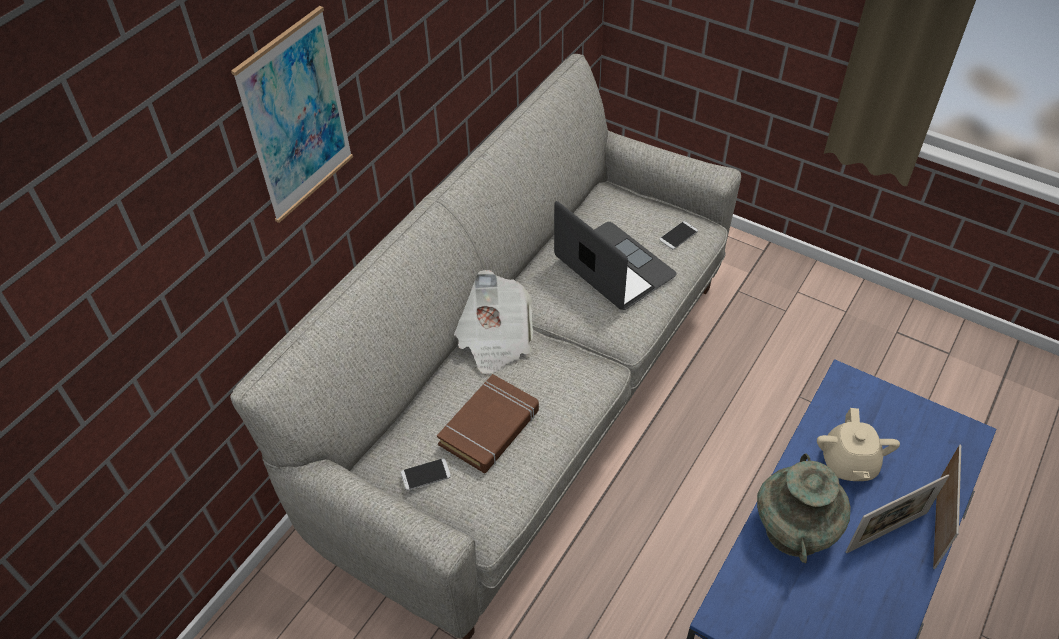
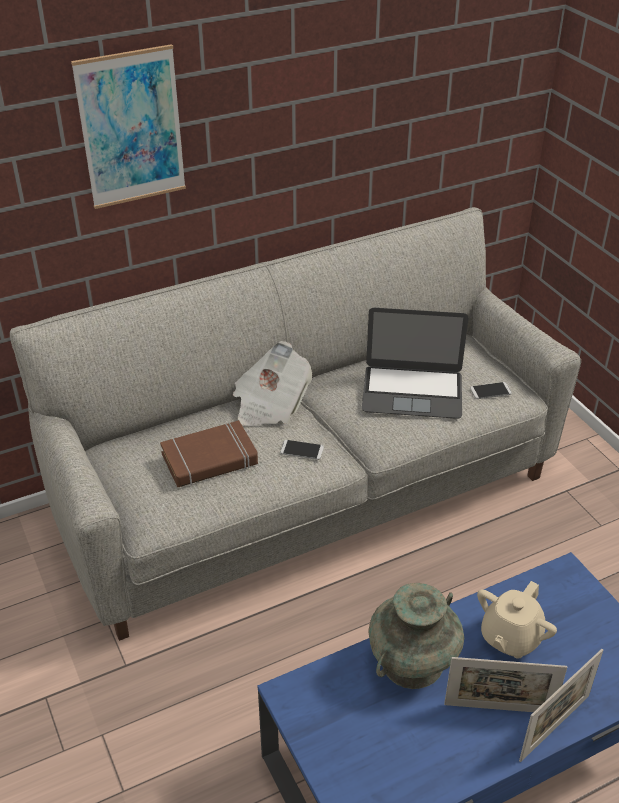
camera: 30 degrees right, 10 degrees down
phone [401,458,451,490] -> phone moved to [280,440,324,460]
laptop [554,201,676,310] -> laptop turned 105 degrees clockwise [362,308,468,419]

